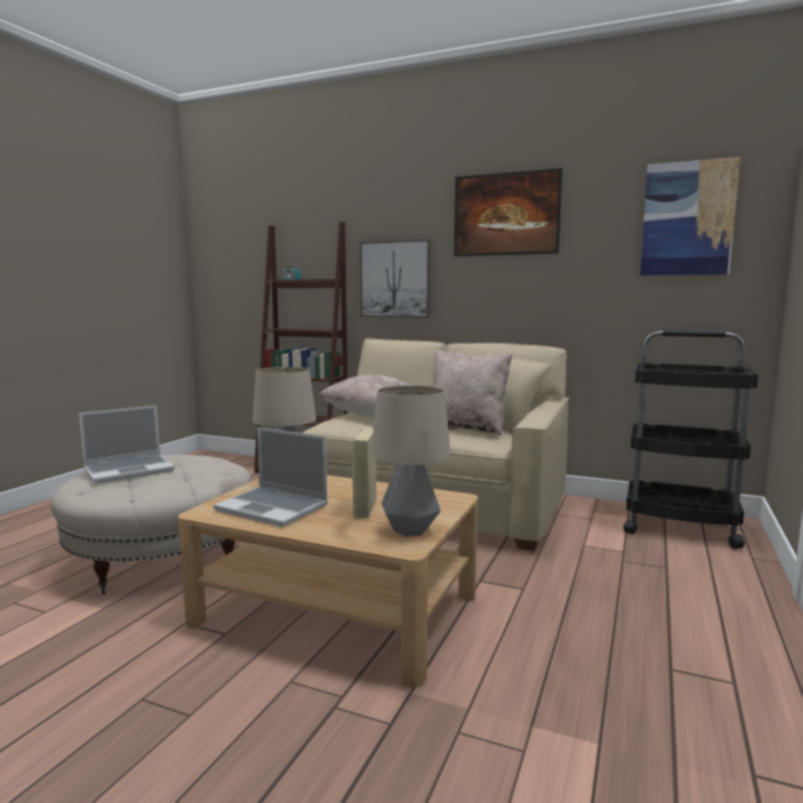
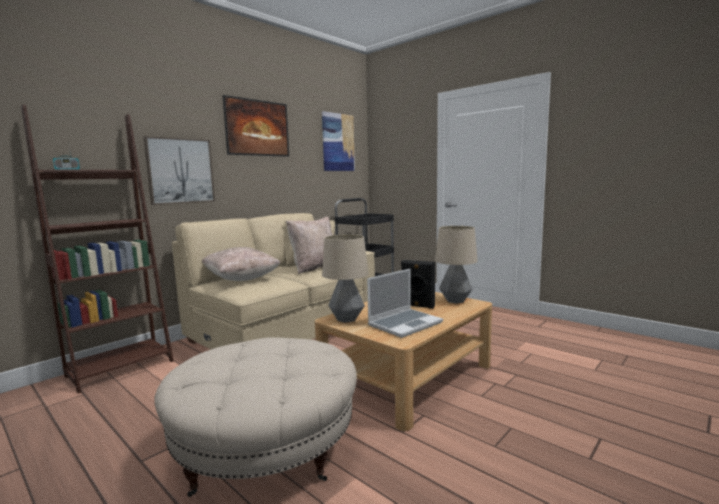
camera: 70 degrees left, 0 degrees up
laptop [79,405,175,484] -> none
beige speaker [351,427,376,519] -> black speaker [401,260,435,309]

